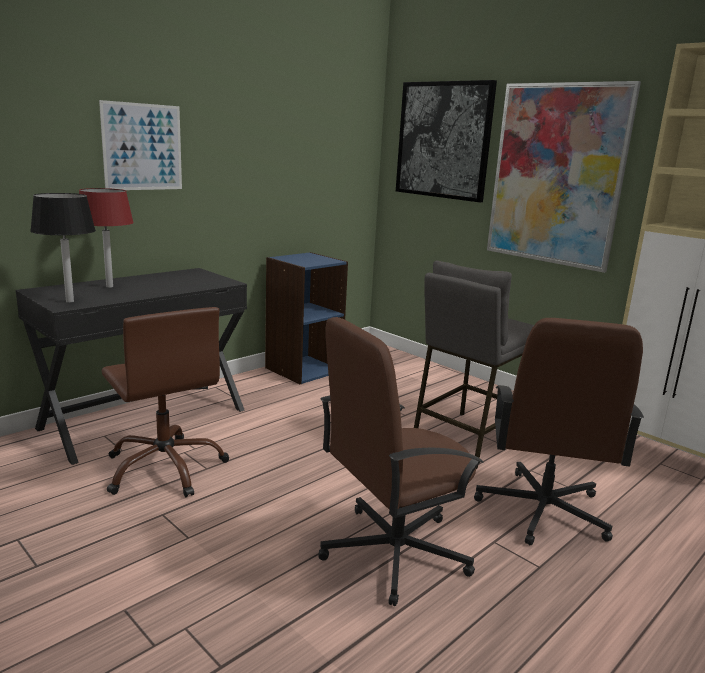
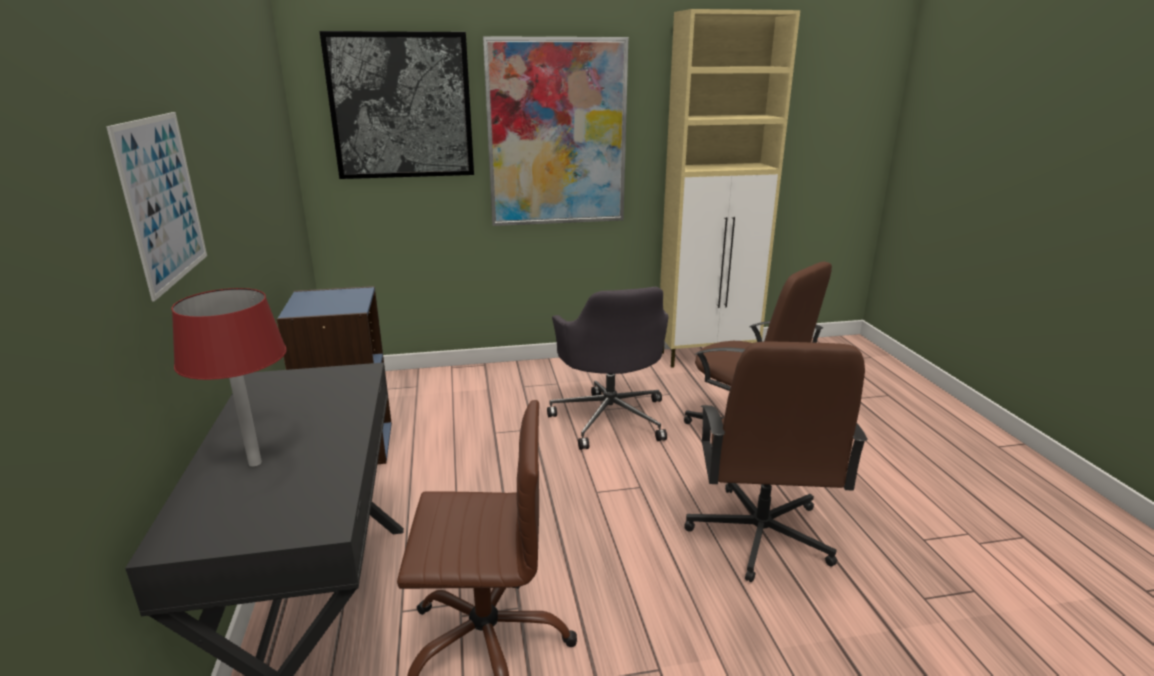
camera: 55 degrees left, 5 degrees up
black table lamp [30,193,96,303] -> none
grey stool [414,261,534,469] -> grey office chair [547,287,669,450]

